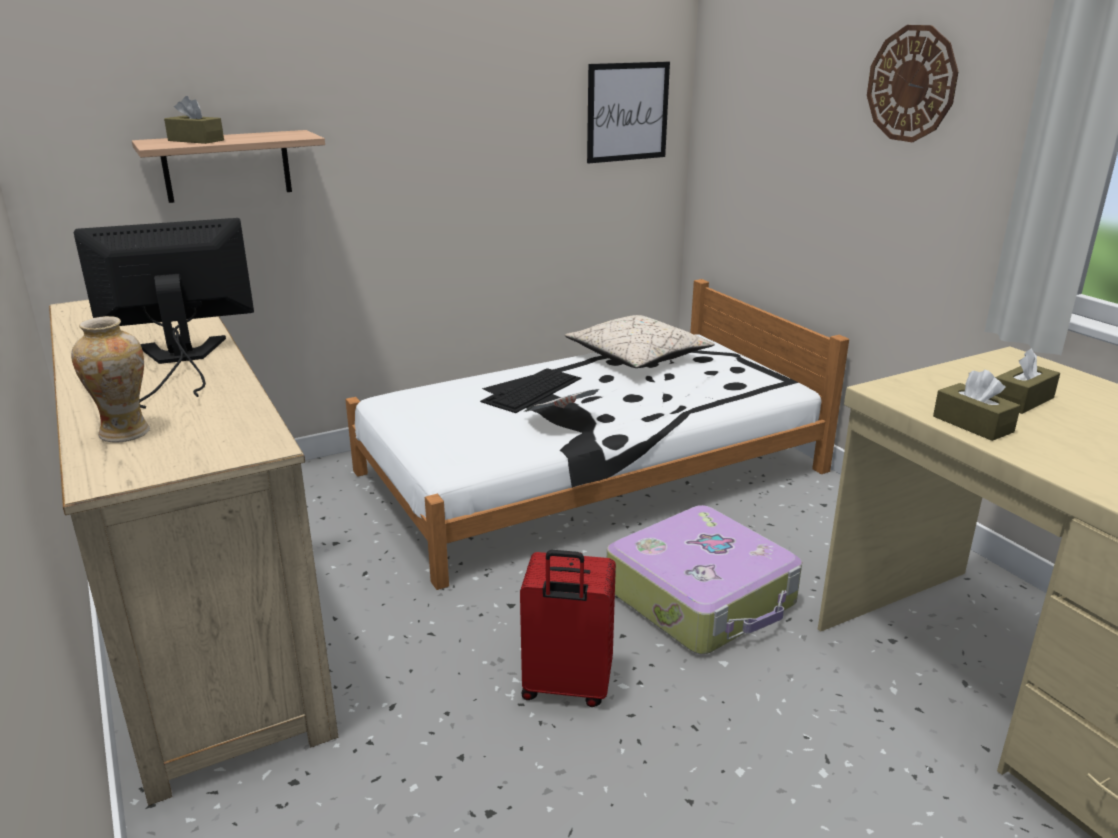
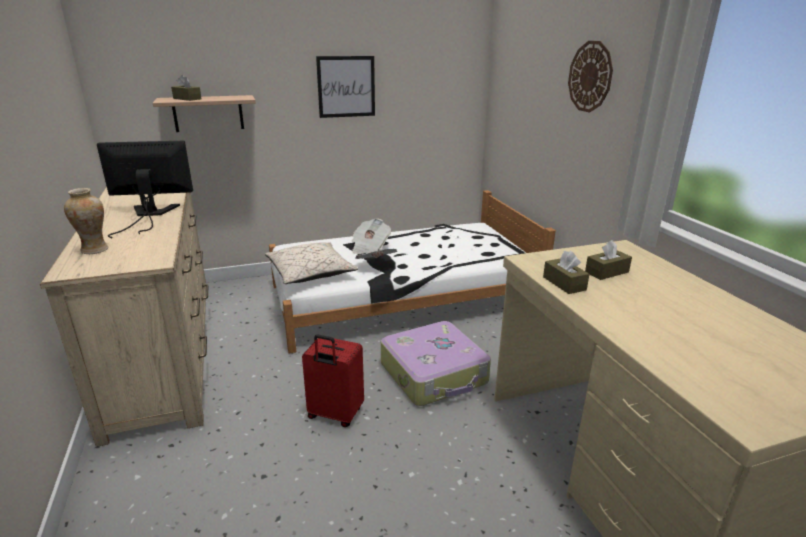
camera: 10 degrees right, 0 degrees up
keyboard [480,368,581,413] -> newspaper [351,218,391,254]
beige pillow [565,315,715,368] -> beige pillow moved to [265,242,358,284]
picture [587,62,670,164] -> picture moved to [316,56,375,118]

